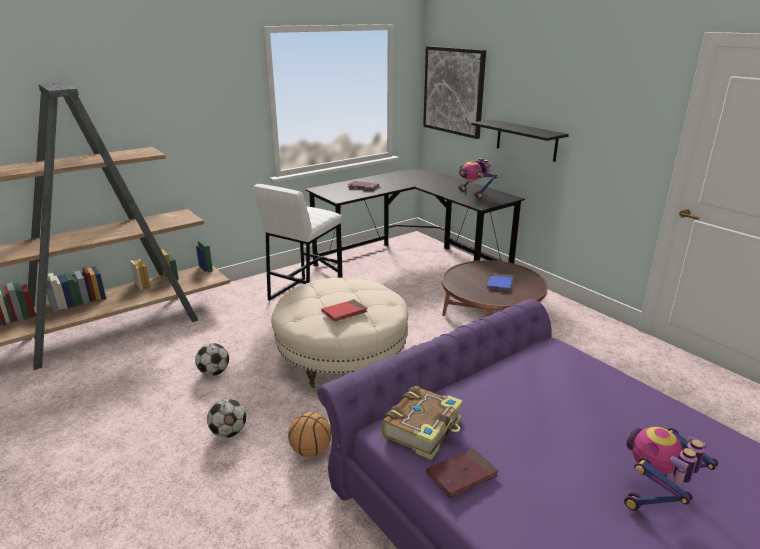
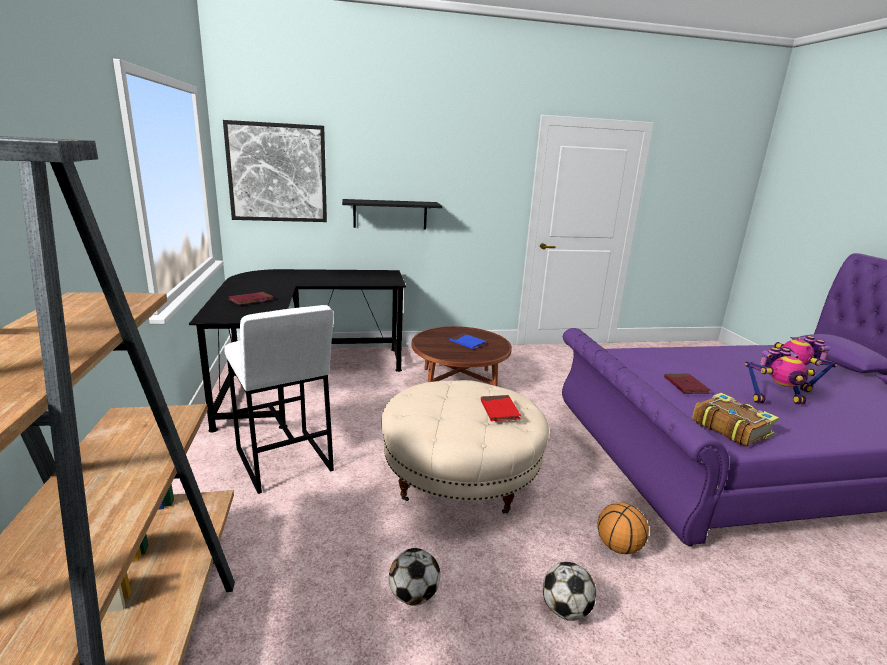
camera: 65 degrees left, 5 degrees down
red book [426,449,499,498] -> red book moved to [664,373,710,394]
toy robot [459,158,498,199] -> toy robot moved to [745,347,816,404]

